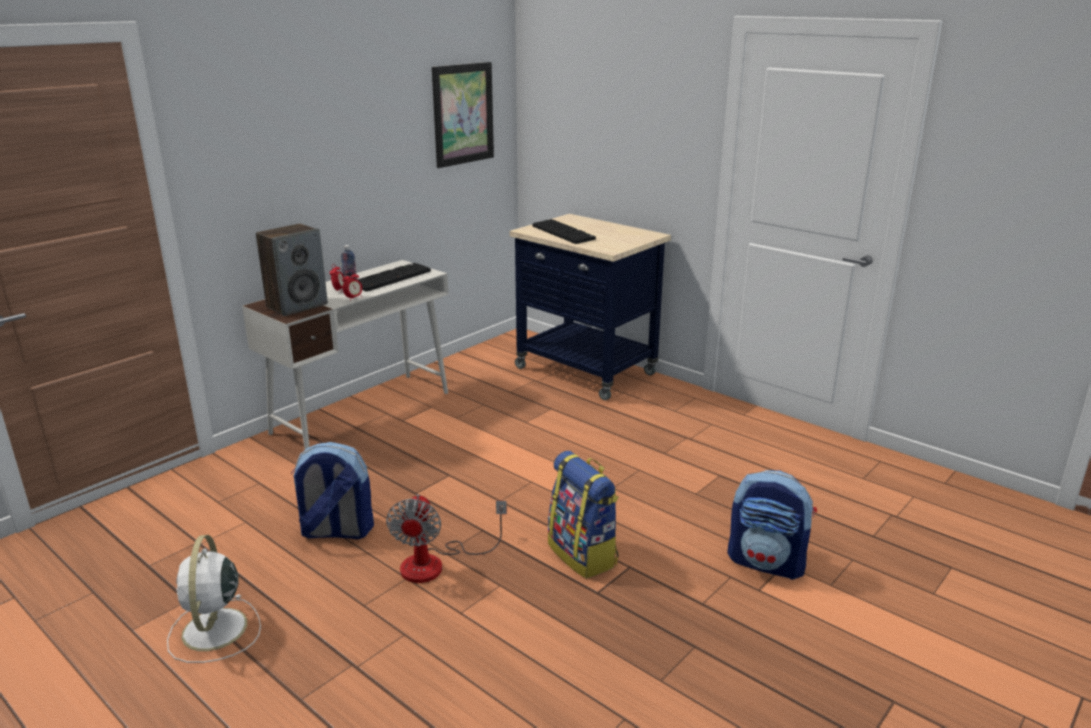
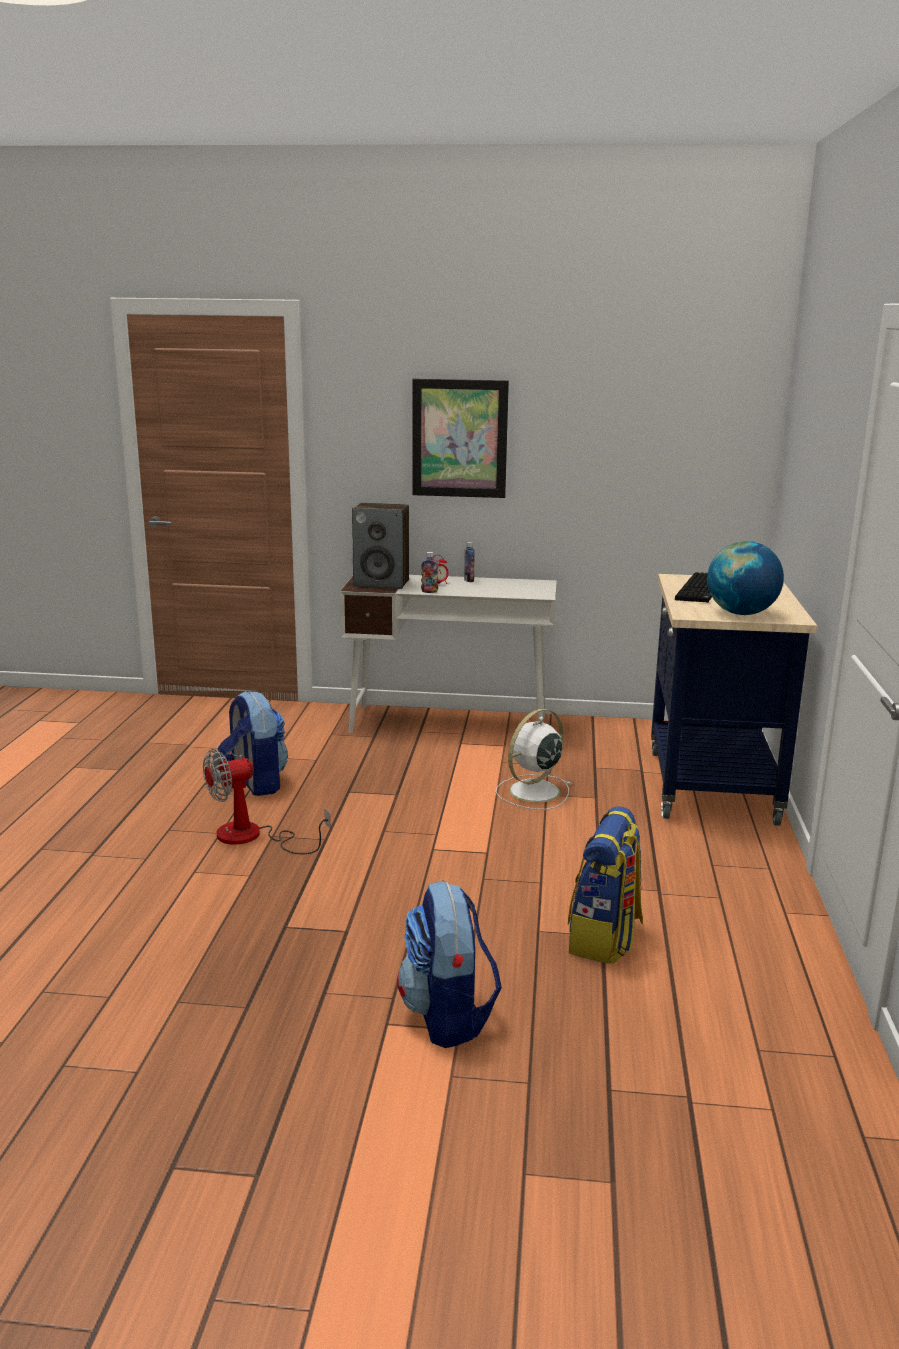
camera: 55 degrees right, 5 degrees down
white fan [167,535,261,663] -> white fan moved to [496,709,572,810]
alarm clock [342,270,362,301] -> bottle [421,552,438,593]
keyboard [357,263,431,292] -> none
picture [432,62,494,168] -> picture moved to [412,379,509,498]
backpack [548,451,619,579] -> backpack moved to [568,806,643,964]
none -> globe [707,541,784,615]

